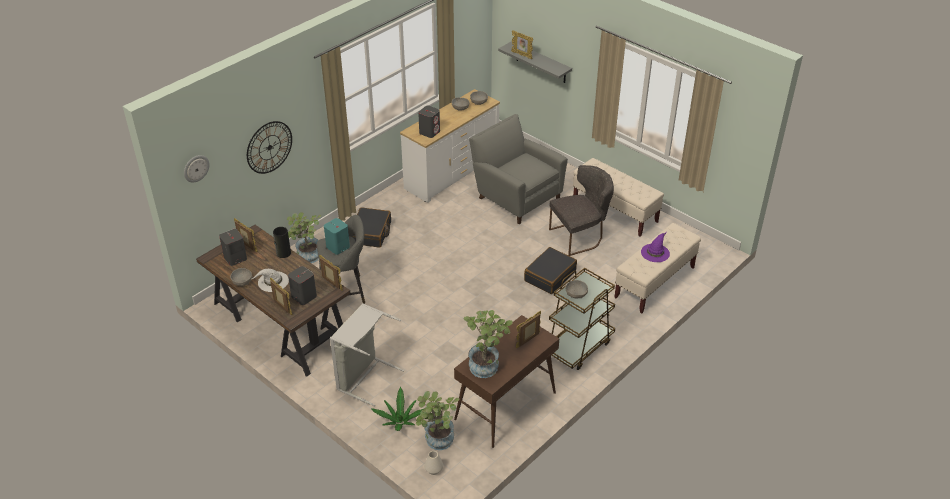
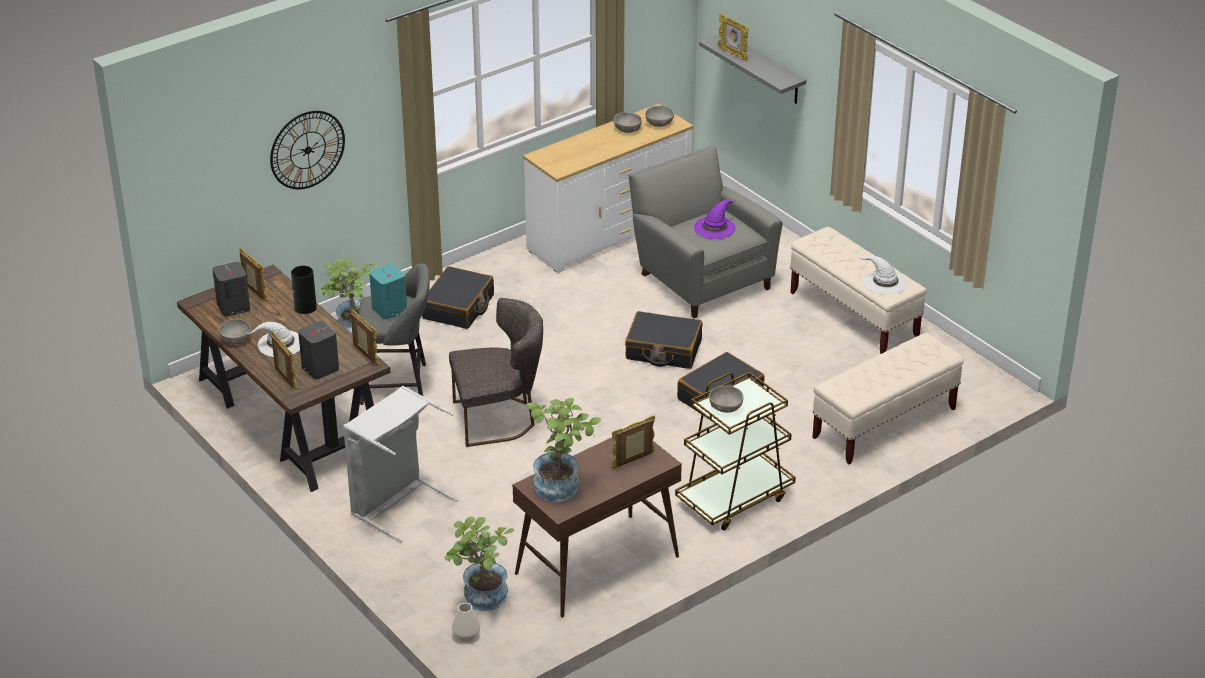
camera: 10 degrees right, 5 degrees down
wall clock [184,155,210,183] -> none
potted plant [371,387,424,431] -> none
grey speaker [418,106,440,138] -> none
grey chair [549,165,614,256] -> grey chair moved to [449,298,543,447]
purple hat [641,232,670,262] -> purple hat moved to [694,200,736,239]
none -> black suitcase [625,311,702,369]
none -> white hat [858,256,907,295]

